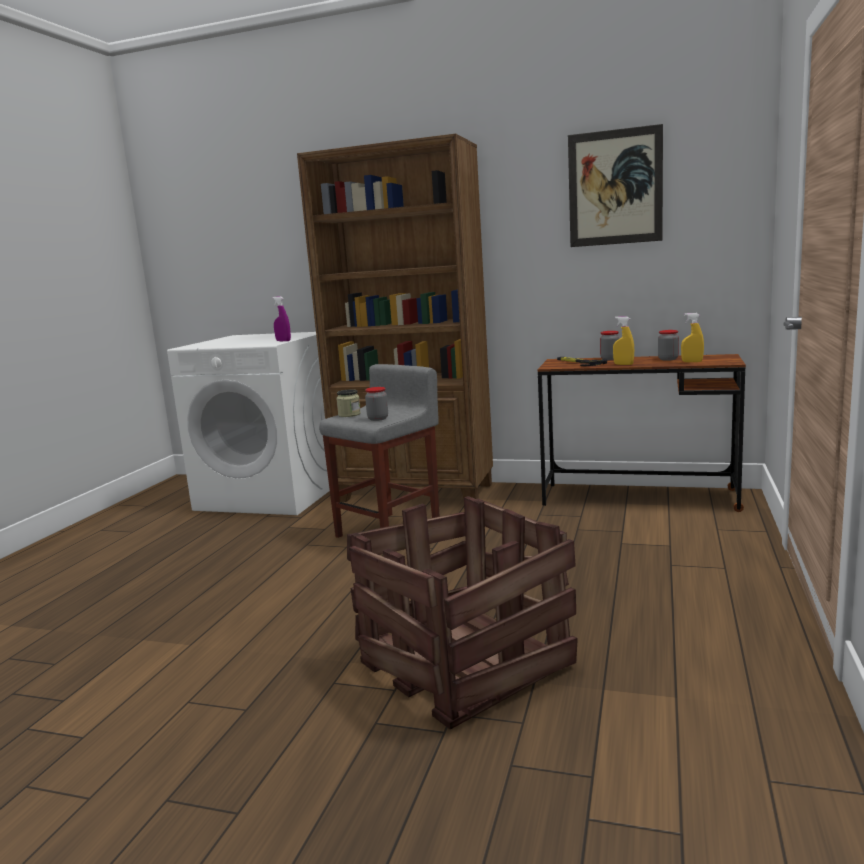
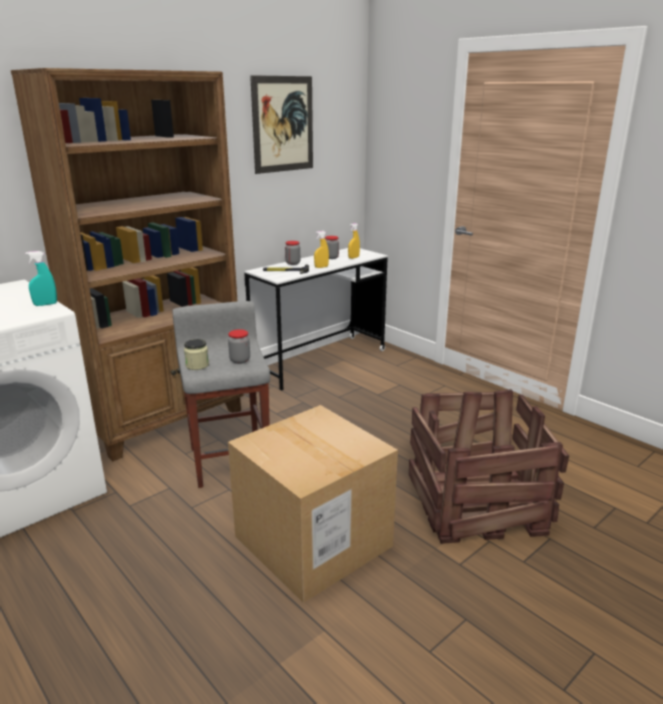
camera: 60 degrees left, 10 degrees up
purple spray bottle [272,297,291,341] -> turquoise spray bottle [25,251,57,306]
brown desk [537,354,746,512] -> white desk [244,248,388,391]
none -> cardboard box [228,405,398,603]

